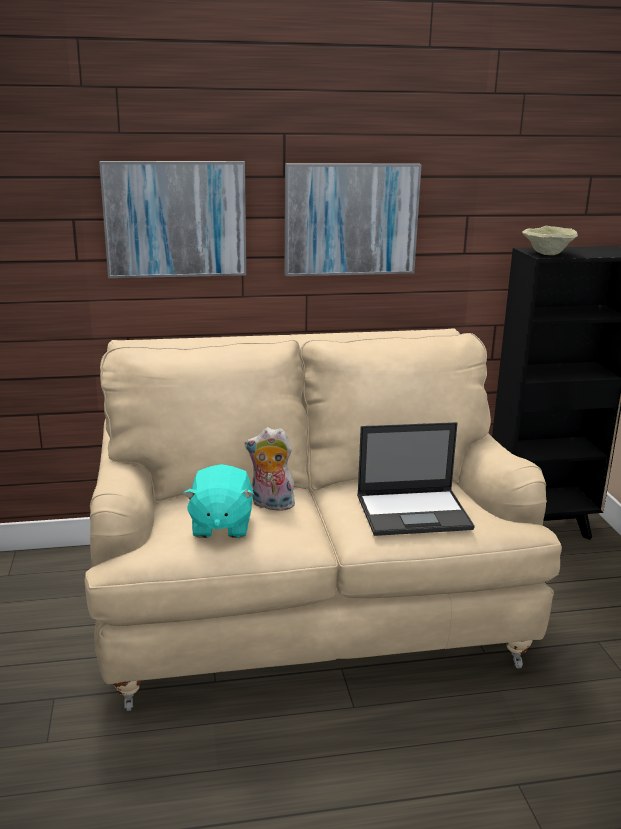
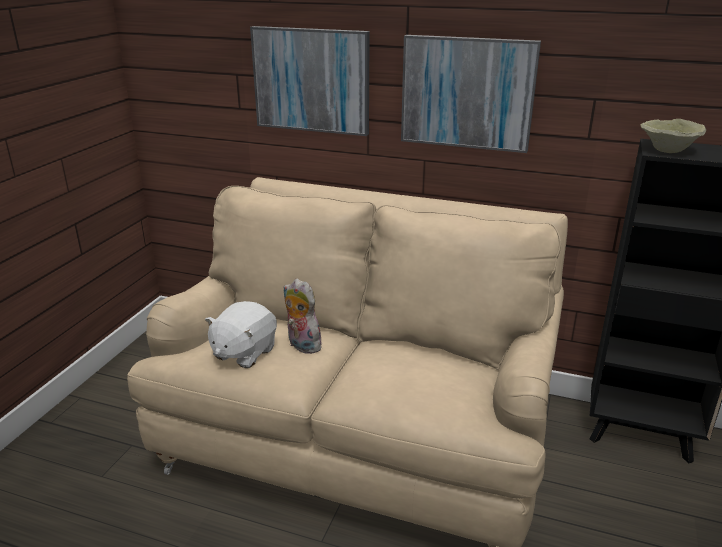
camera: 30 degrees right, 5 degrees up
turquoise plush toy [183,464,254,538] -> white plush toy [205,301,277,368]
laptop [357,422,475,536] -> none

